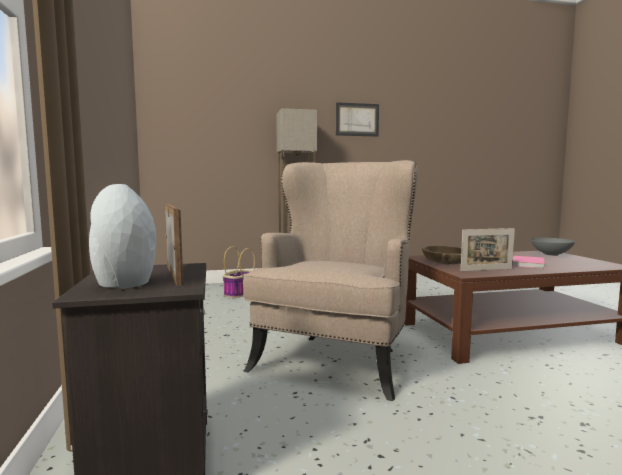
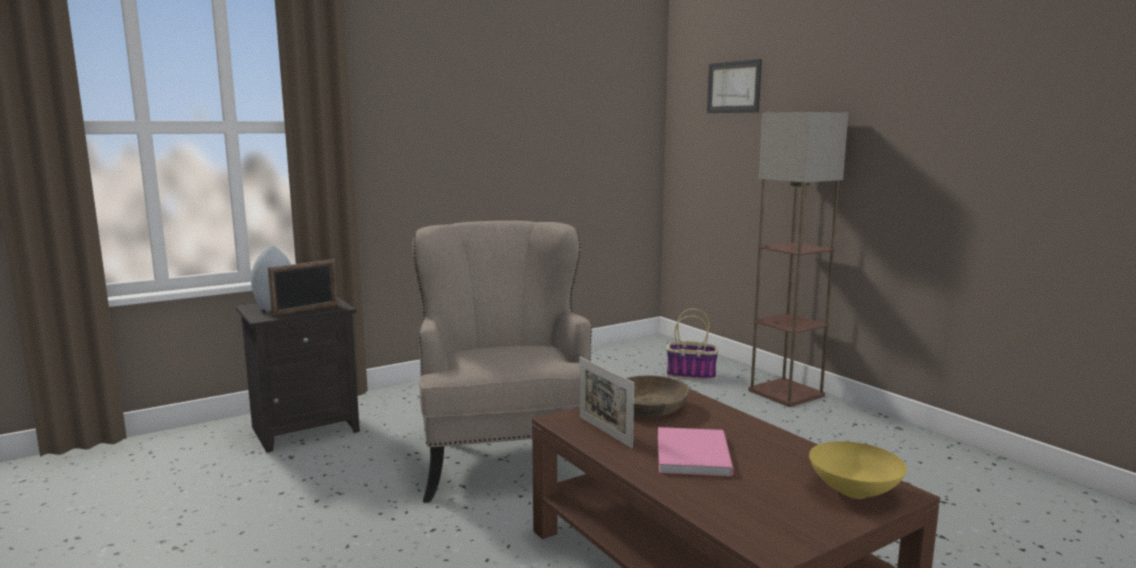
camera: 70 degrees right, 5 degrees up
beige armchair [243,160,418,401] -> beige armchair turned 105 degrees counterclockwise [412,221,592,503]
picture [336,102,379,137] -> picture moved to [707,59,762,113]
grey bowl [531,238,575,256] -> yellow bowl [809,441,907,499]

